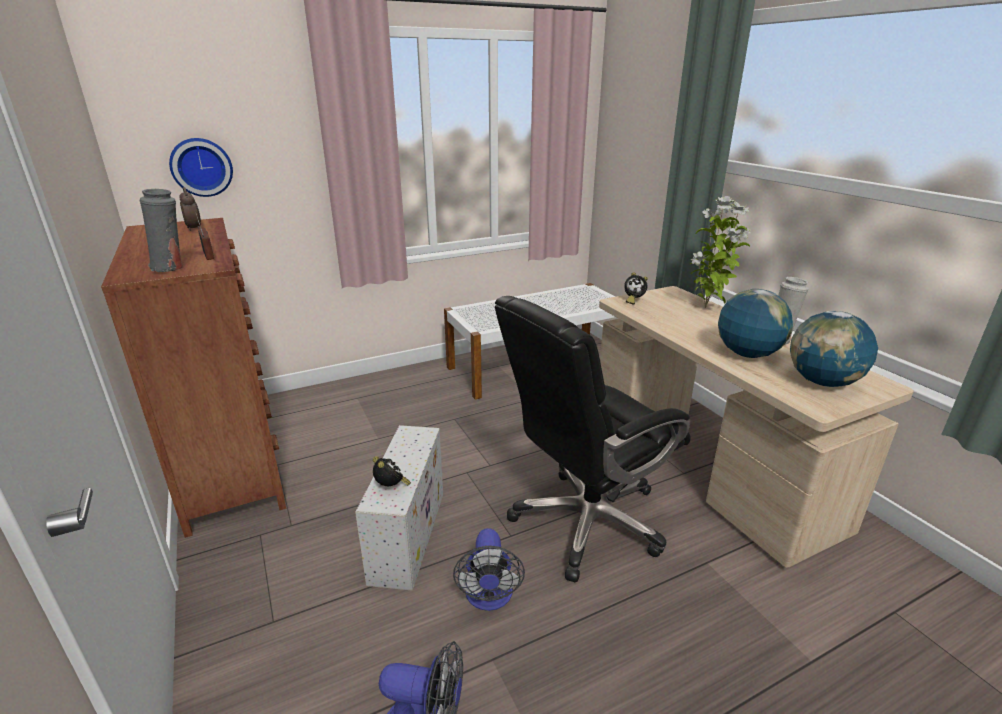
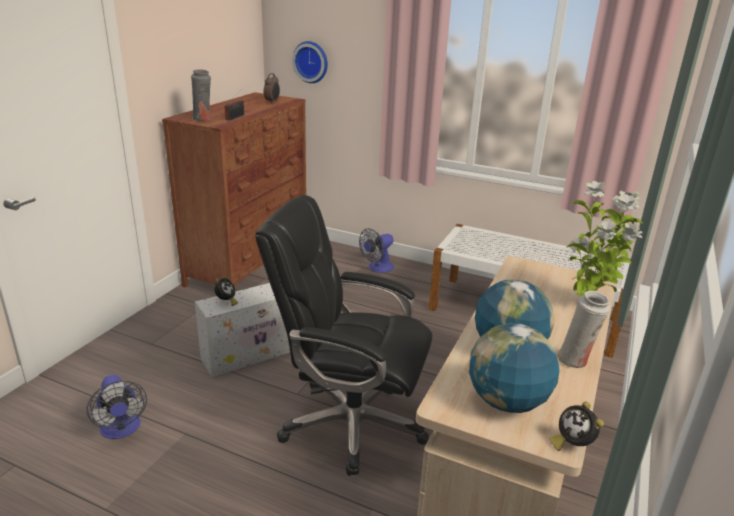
camera: 50 degrees right, 0 degrees up
fan [453,528,525,611] -> fan moved to [359,228,394,273]
alarm clock [624,272,648,304] -> alarm clock moved to [549,402,604,451]

